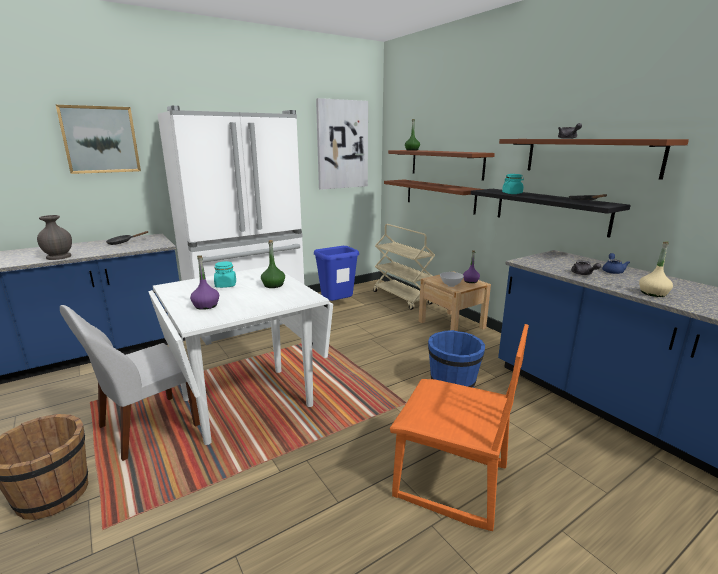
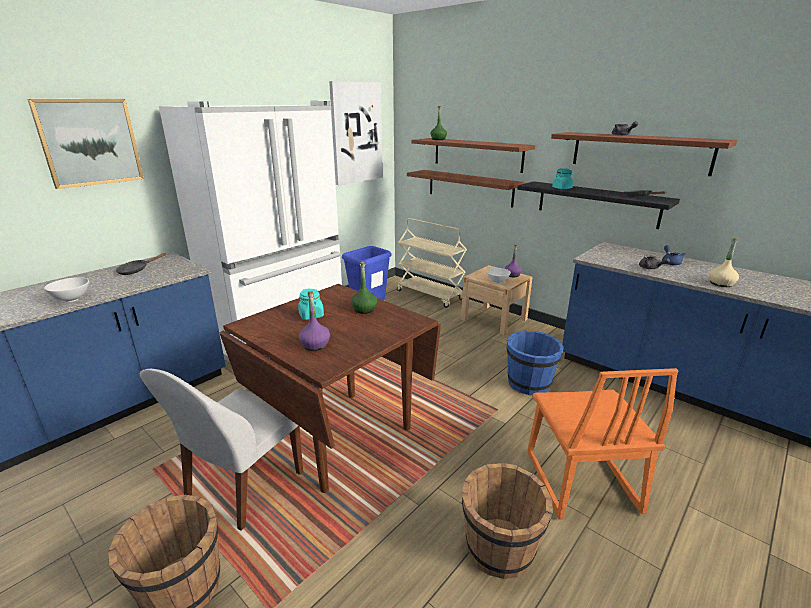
camera: 15 degrees left, 5 degrees up
grey vase [37,215,72,260] -> white bowl [44,277,89,302]
white dining table [149,266,333,445] -> brown dining table [219,284,441,493]
orange chair [390,324,529,531] -> orange chair turned 75 degrees clockwise [527,368,678,520]
none -> brown bucket [462,463,552,579]

